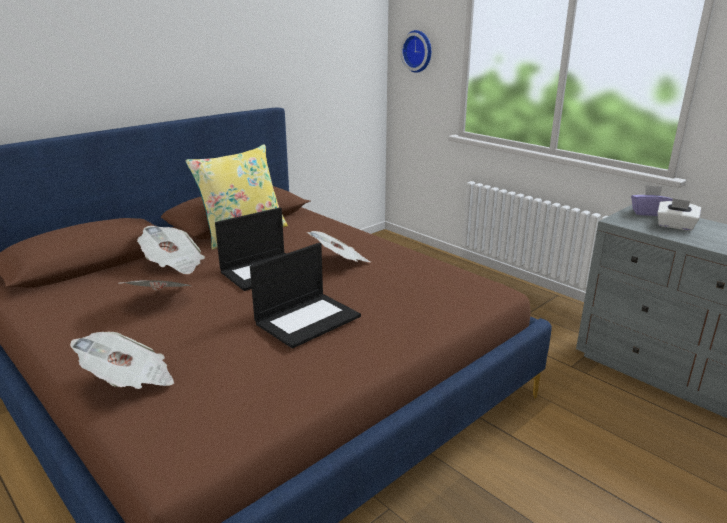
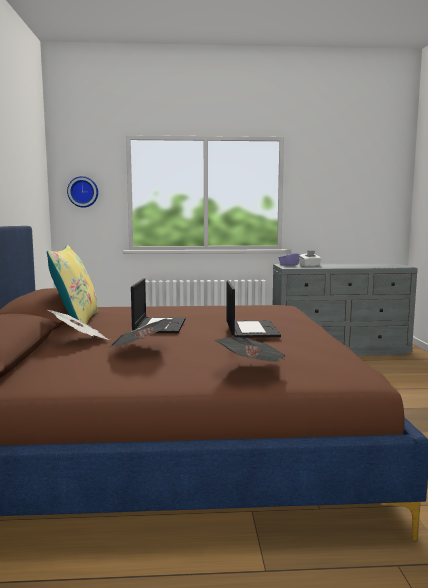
camera: 50 degrees left, 15 degrees down
newspaper [307,231,371,262] -> none

